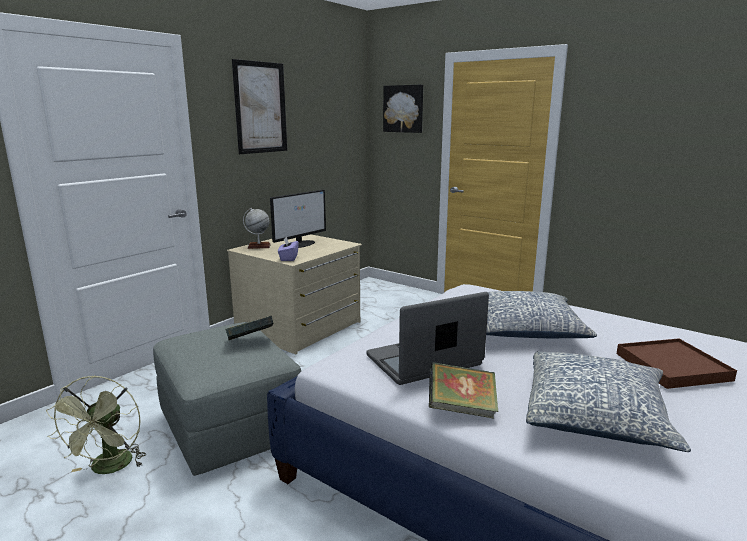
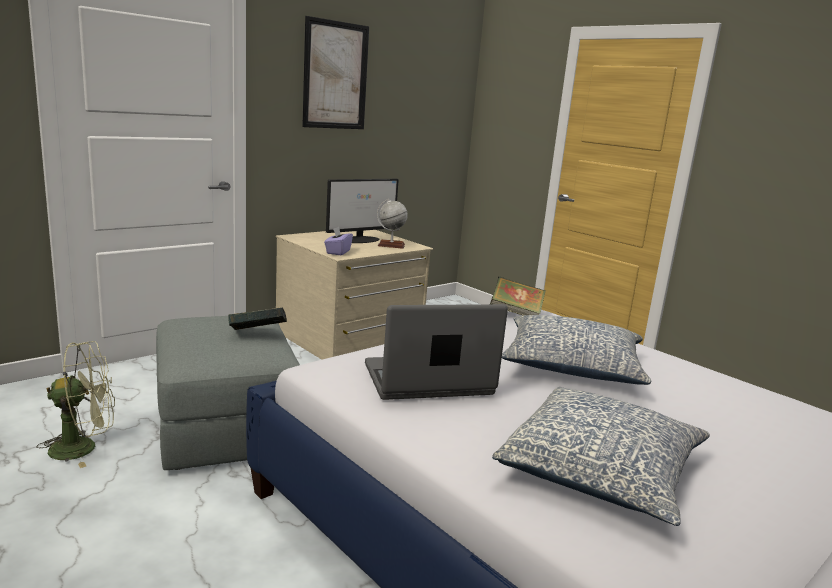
camera: 10 degrees right, 0 degrees up
green fan [46,375,147,474] -> green fan turned 120 degrees counterclockwise [36,341,115,468]
globe [243,208,271,249] -> globe moved to [377,199,408,249]
picture [383,85,423,133] -> none
book [429,362,499,419] -> book moved to [490,276,546,315]
brown tray [617,338,737,389] -> none

